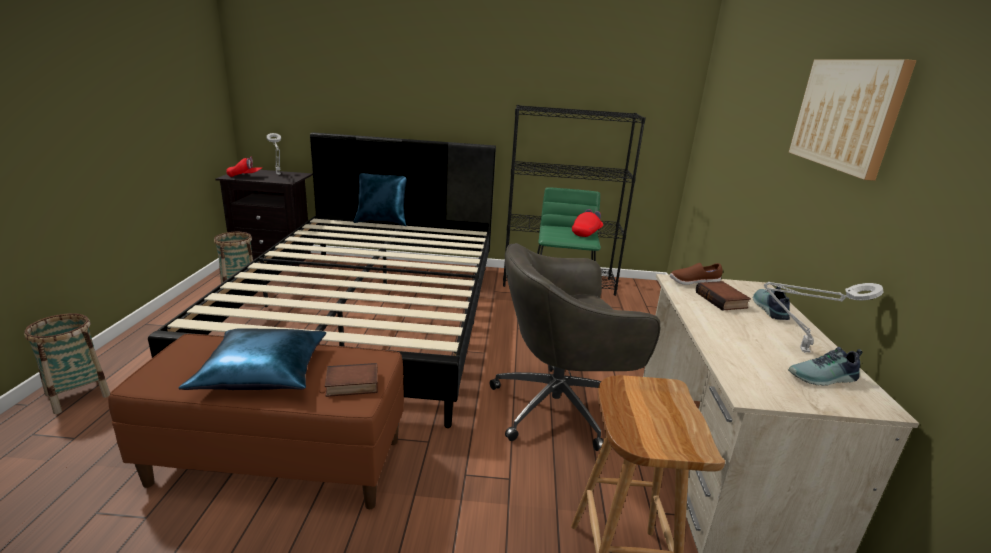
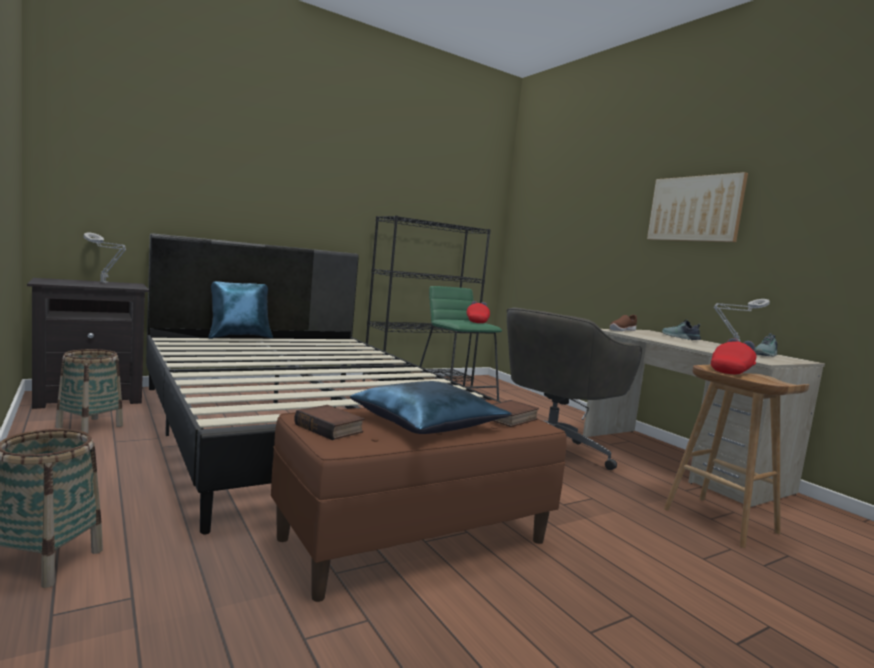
camera: 35 degrees left, 15 degrees down
red cap [226,157,262,177] -> red cap moved to [711,338,756,374]
book [696,281,751,311] -> book moved to [294,405,364,440]

